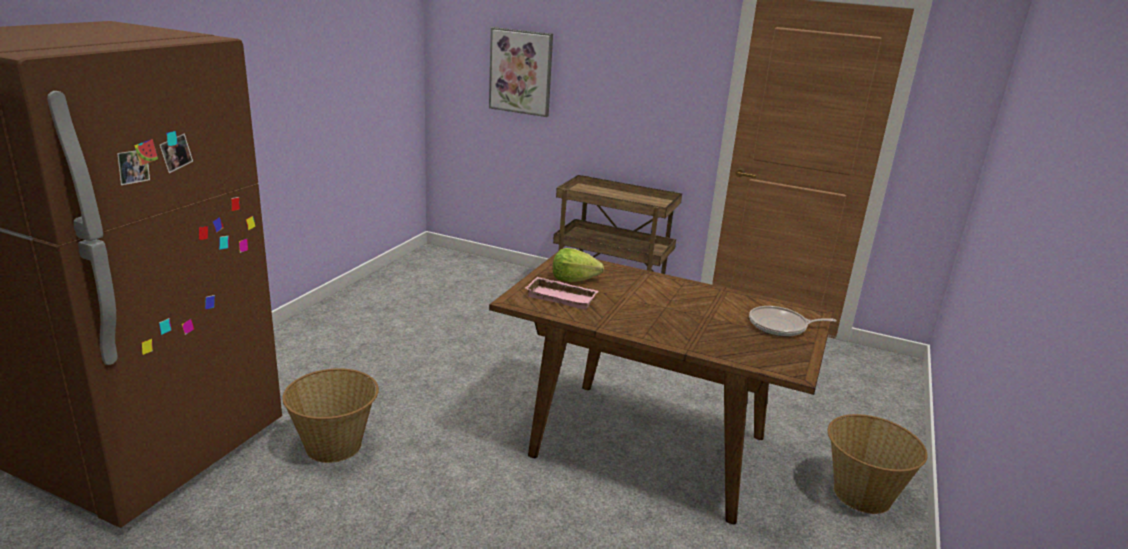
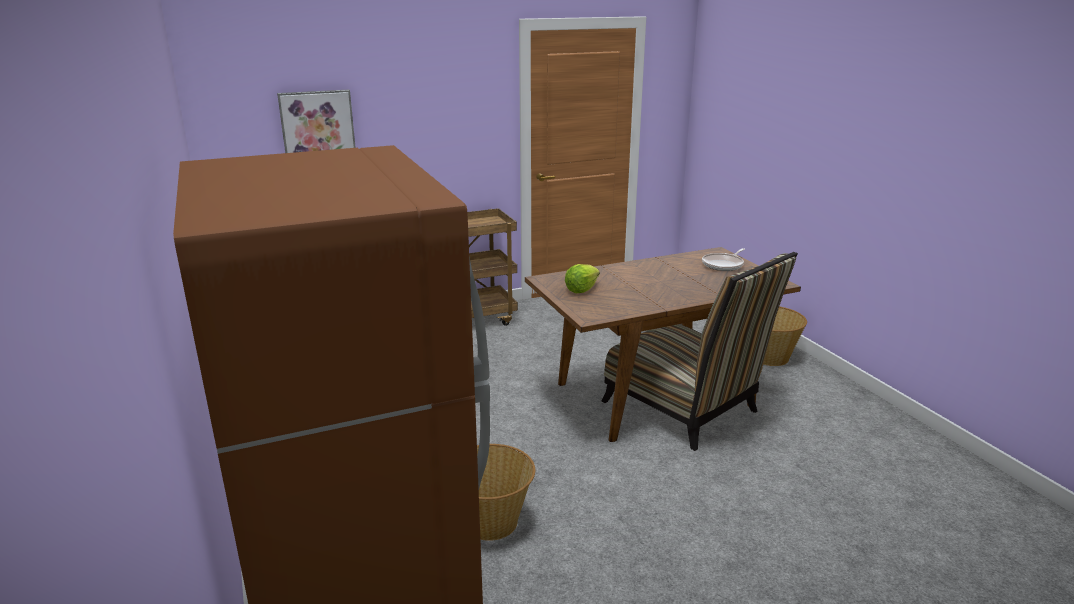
camera: 45 degrees left, 0 degrees up
pink tray [525,277,598,310] -> none
none -> chair [602,252,798,451]

